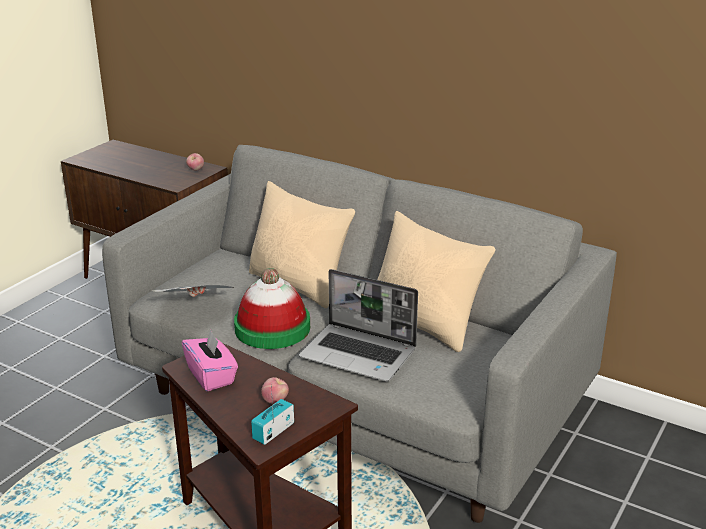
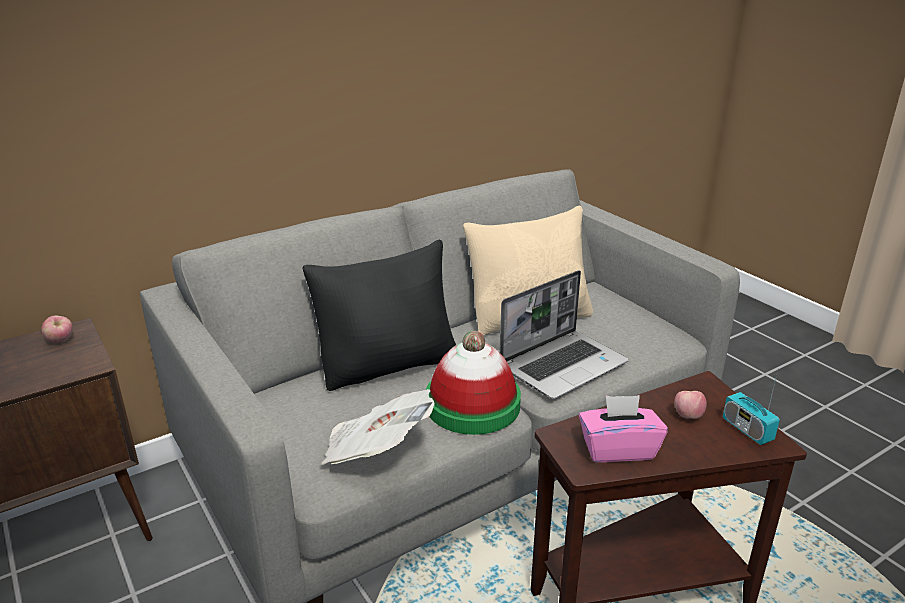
camera: 65 degrees left, 0 degrees up
beige pillow [249,181,355,308] -> black pillow [302,239,456,391]

